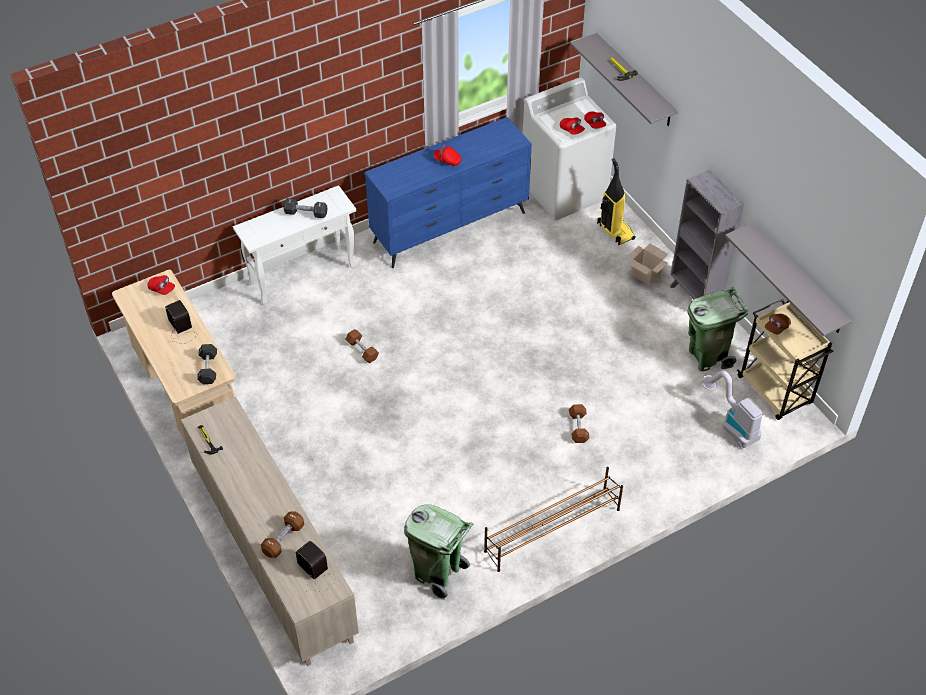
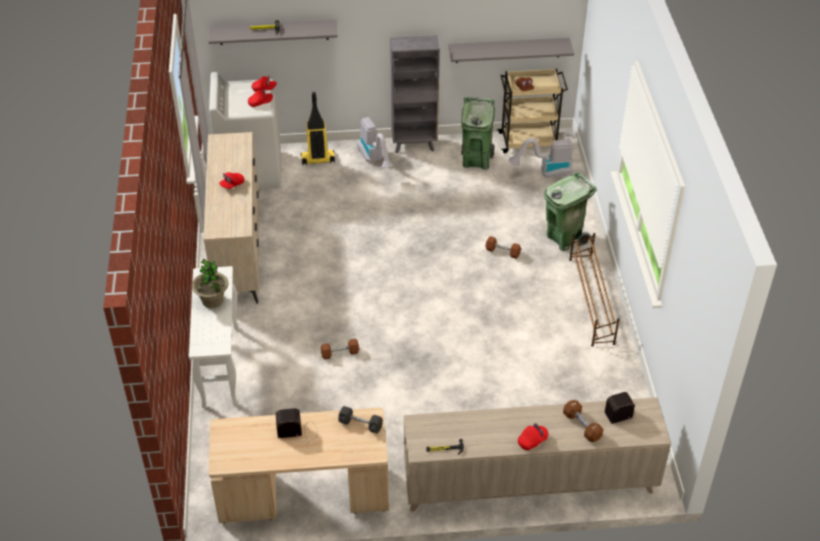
camera: 65 degrees left, 5 degrees down
red cap [147,275,175,295] -> red cap moved to [518,423,548,450]
black dumbbell [284,198,327,218] -> potted plant [192,259,228,308]
blue dresser [365,117,532,268] -> beige dresser [203,132,259,304]
green trash can [404,504,474,600] -> green trash can moved to [544,171,597,251]
cardboard box [628,243,668,286] -> vacuum cleaner [357,117,394,168]

